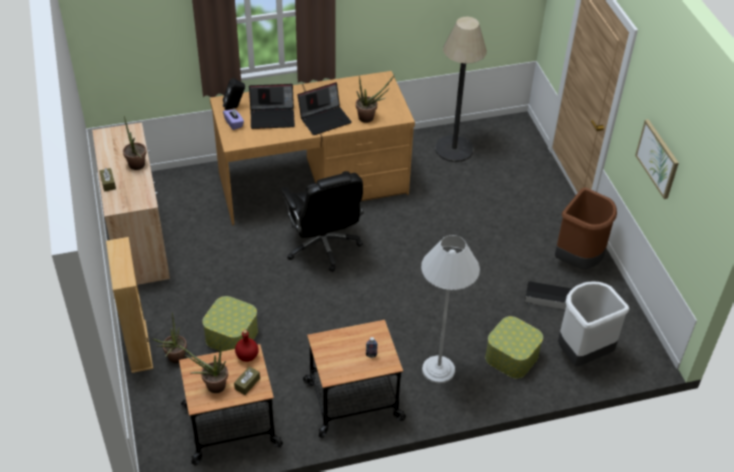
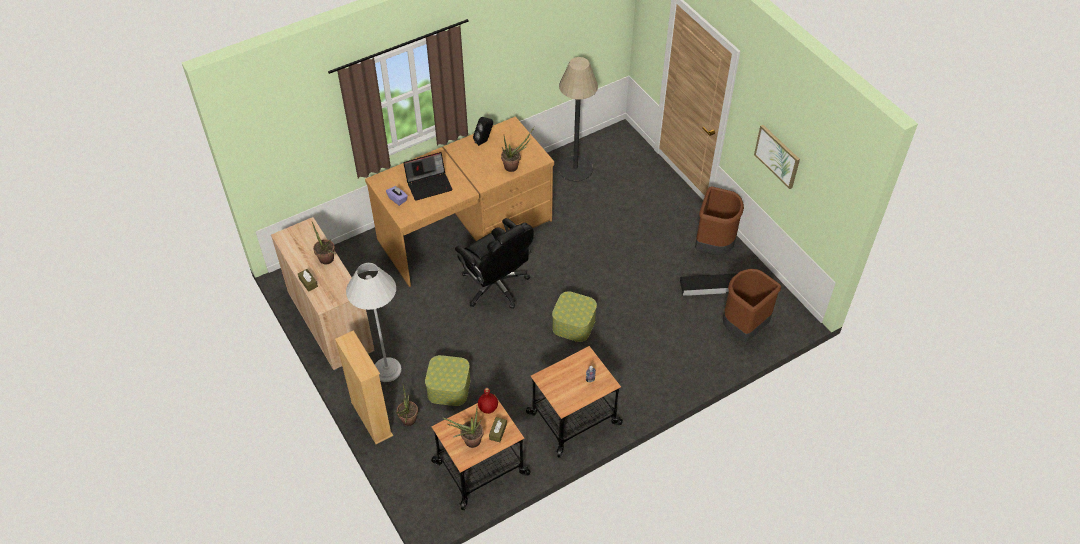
camera: 15 degrees left, 5 degrees up
black speaker [223,78,245,110] -> black speaker moved to [473,117,493,146]
laptop [298,82,352,135] -> none
white floor lamp [421,235,480,384] -> white floor lamp moved to [346,263,402,382]
storage box [485,316,543,379] -> storage box moved to [552,291,597,342]
white trash can [558,281,629,366] -> brown trash can [723,269,781,342]

